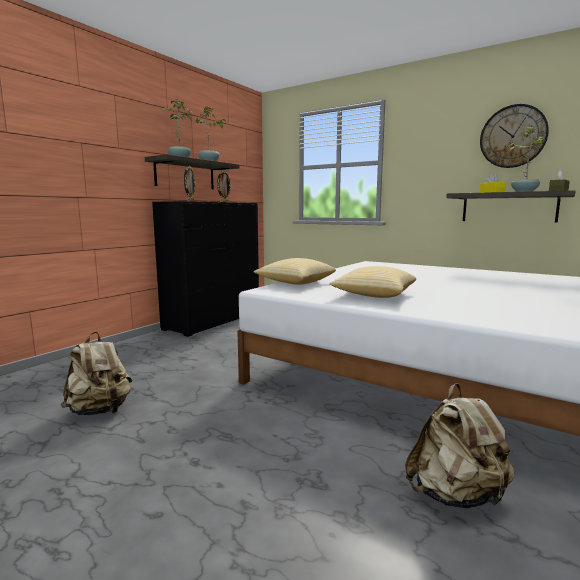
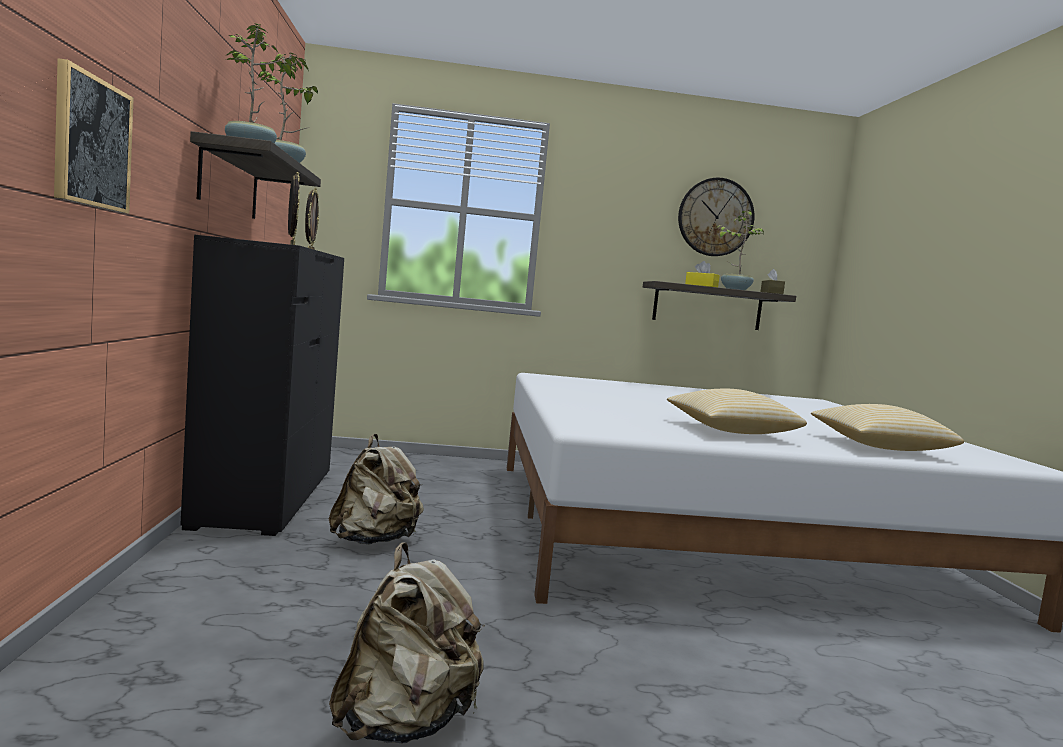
camera: 40 degrees left, 5 degrees down
pillow [254,258,336,285] -> pillow moved to [811,404,964,451]
beige backpack [405,383,515,508] -> beige backpack moved to [329,434,424,545]
none -> picture [54,58,134,214]

